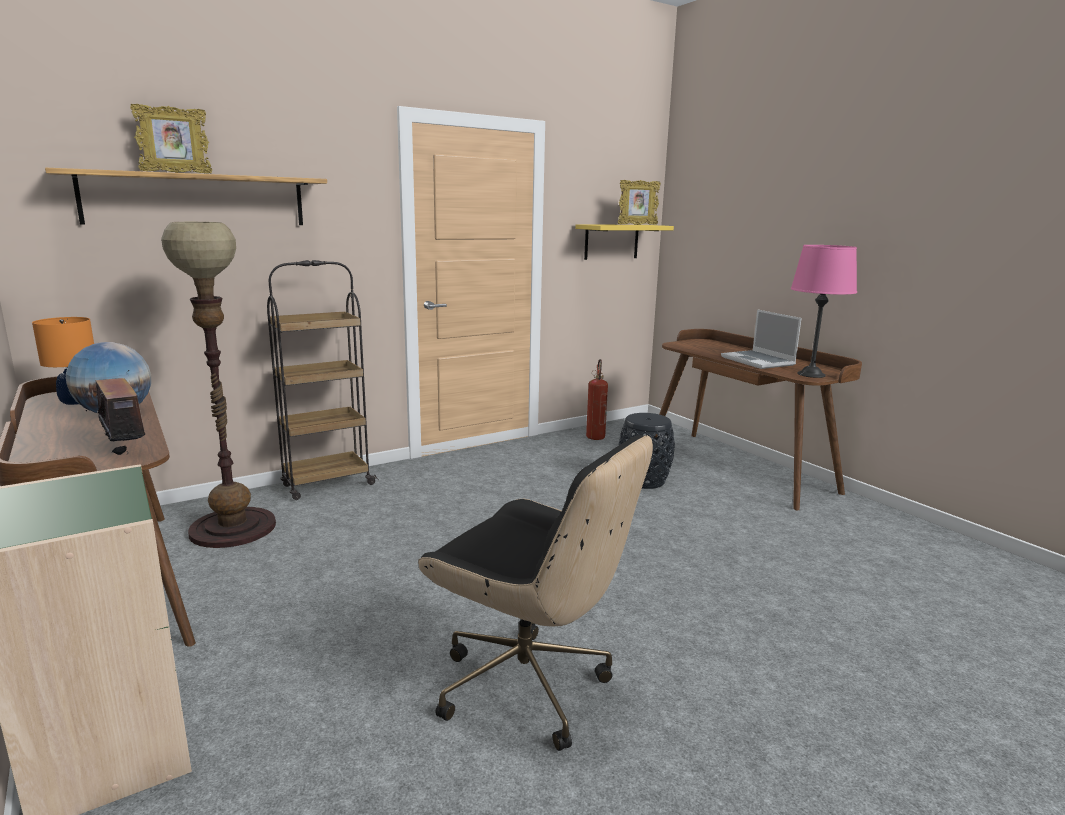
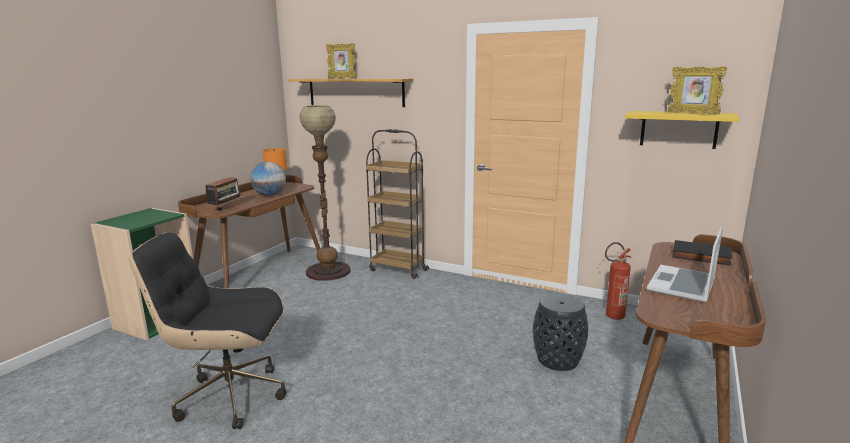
camera: 60 degrees right, 0 degrees up
black office chair [418,435,653,751] -> black office chair turned 90 degrees clockwise [129,232,286,429]
pink table lamp [791,245,857,378] -> none
none -> black book [672,240,732,266]

